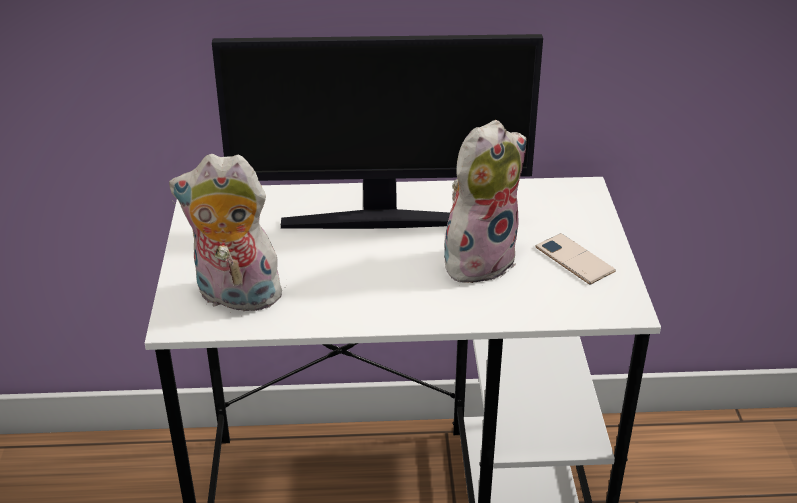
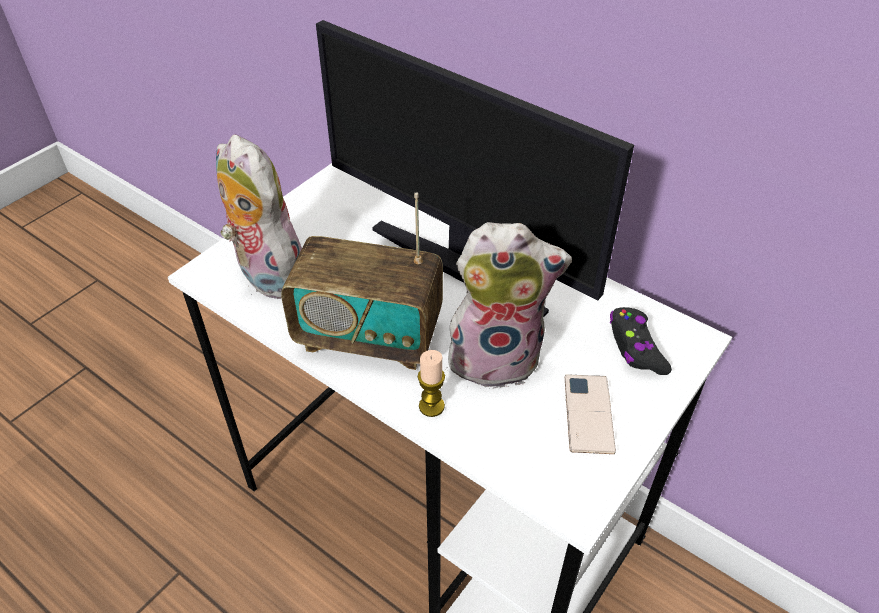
camera: 40 degrees right, 10 degrees up
none -> radio [281,192,443,370]
none -> candle [418,350,445,417]
none -> black game controller [610,307,672,375]

